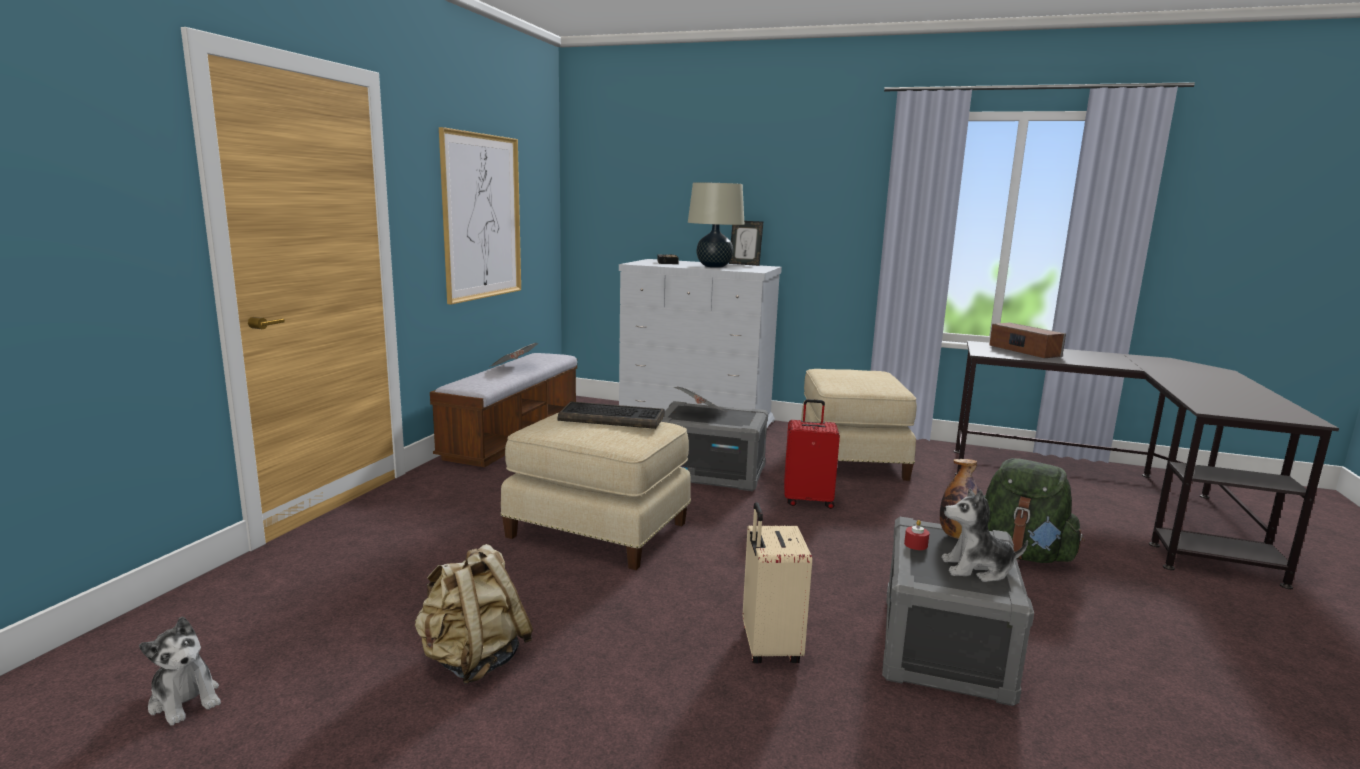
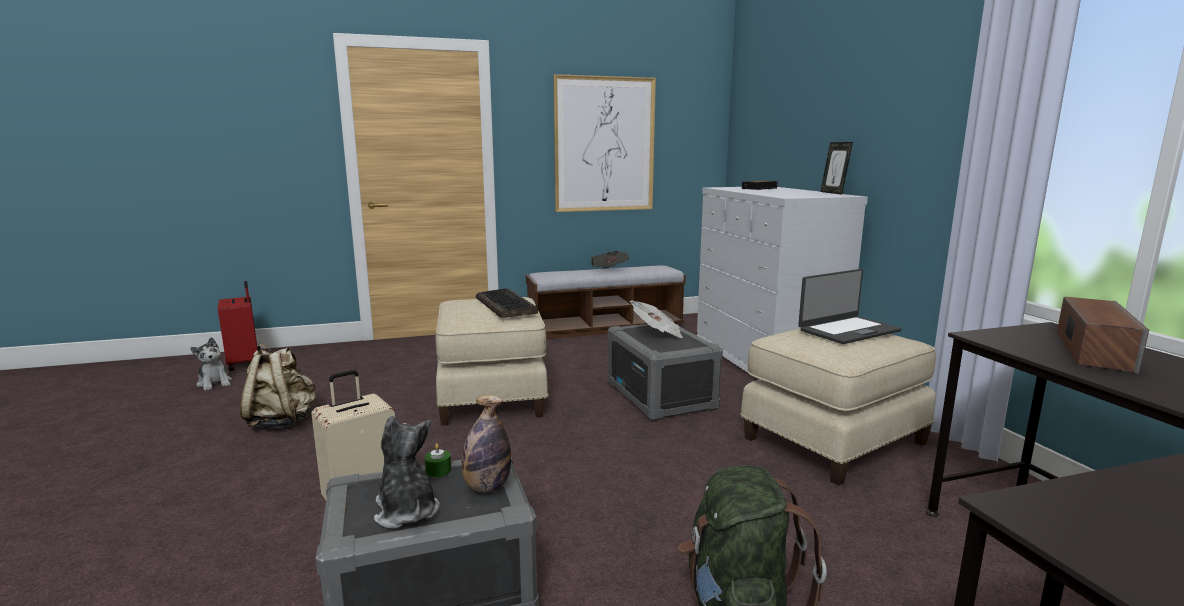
camera: 55 degrees right, 0 degrees up
plush toy [139,617,221,726] -> plush toy turned 45 degrees counterclockwise [190,337,232,391]
beige table lamp [688,182,744,268] -> none
red suitcase [784,399,840,509] -> red suitcase moved to [218,281,258,371]
red candle [904,520,929,550] -> green candle [425,443,451,477]
none -> laptop [798,269,902,344]

